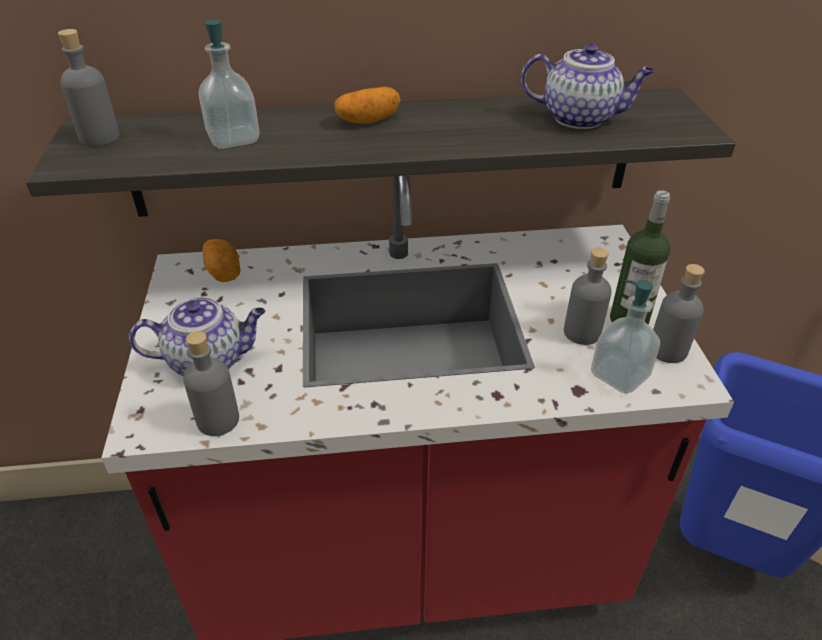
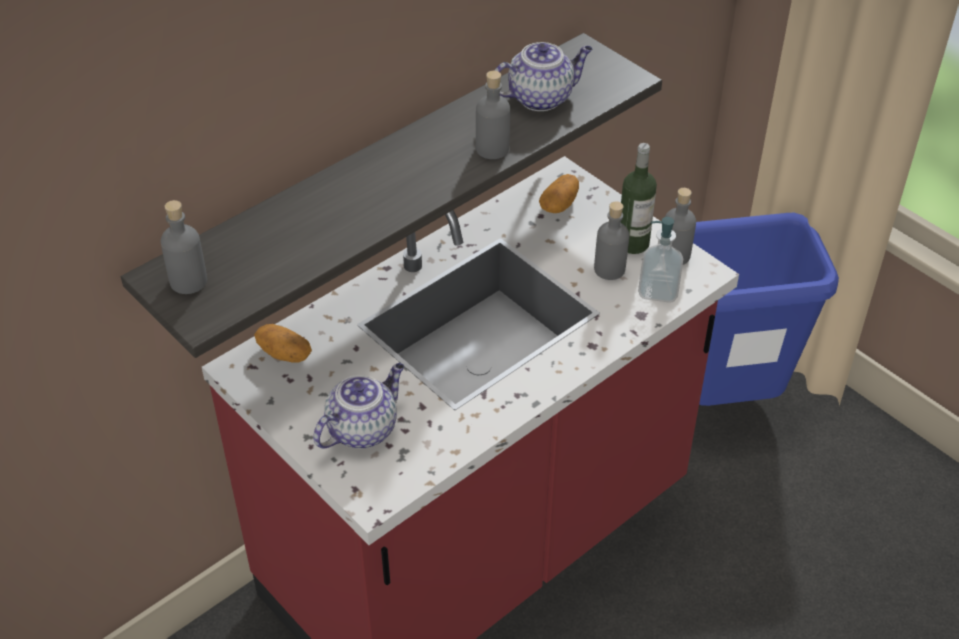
camera: 35 degrees left, 5 degrees up
grey bottle [183,331,239,436] -> grey bottle moved to [476,71,510,159]
soap dispenser [199,20,259,149] -> none
potato [334,87,401,124] -> potato moved to [539,174,579,213]

